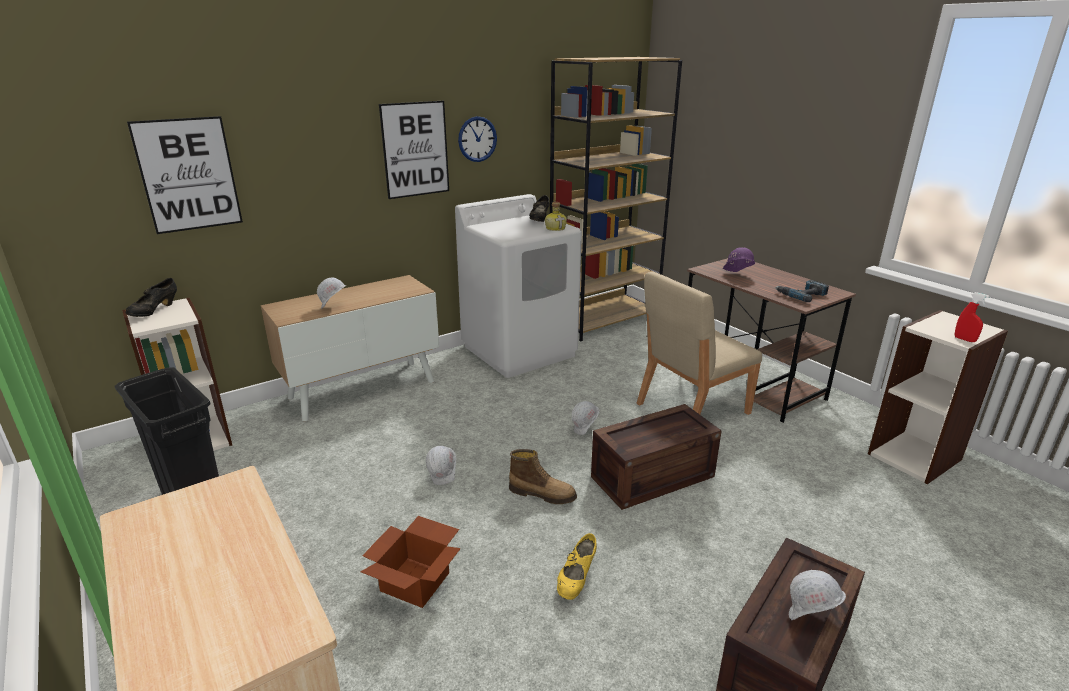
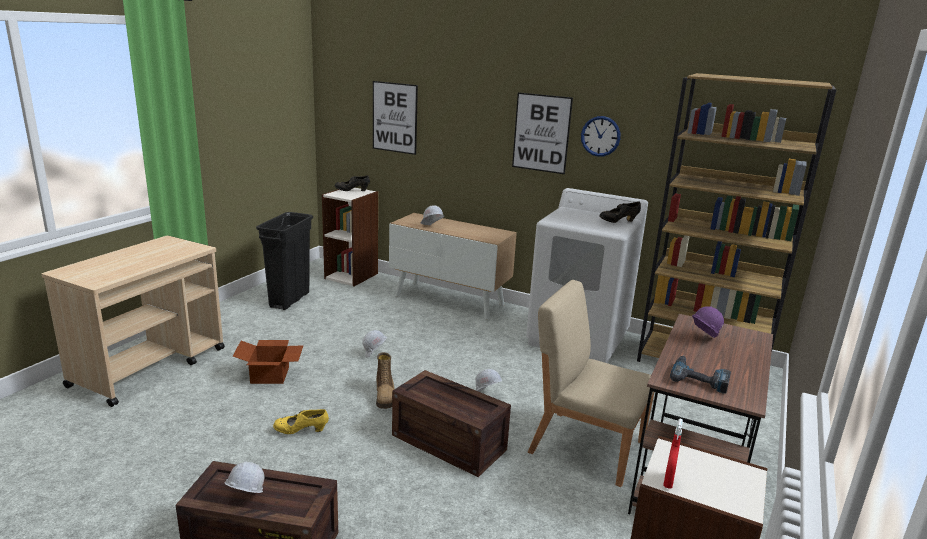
camera: 60 degrees right, 5 degrees down
bottle [545,202,567,231] -> none

